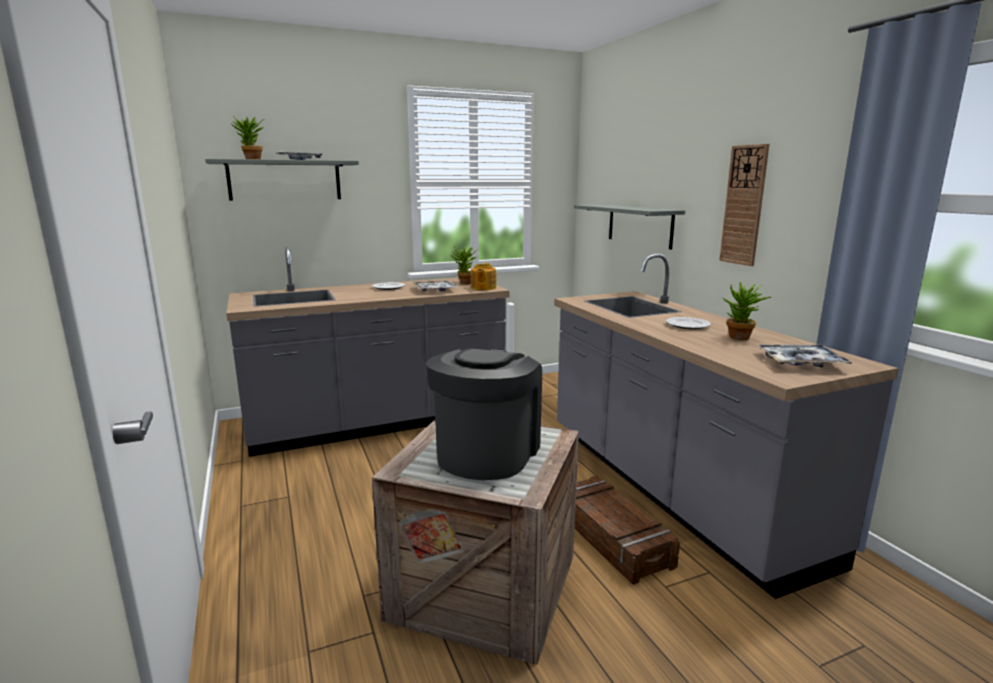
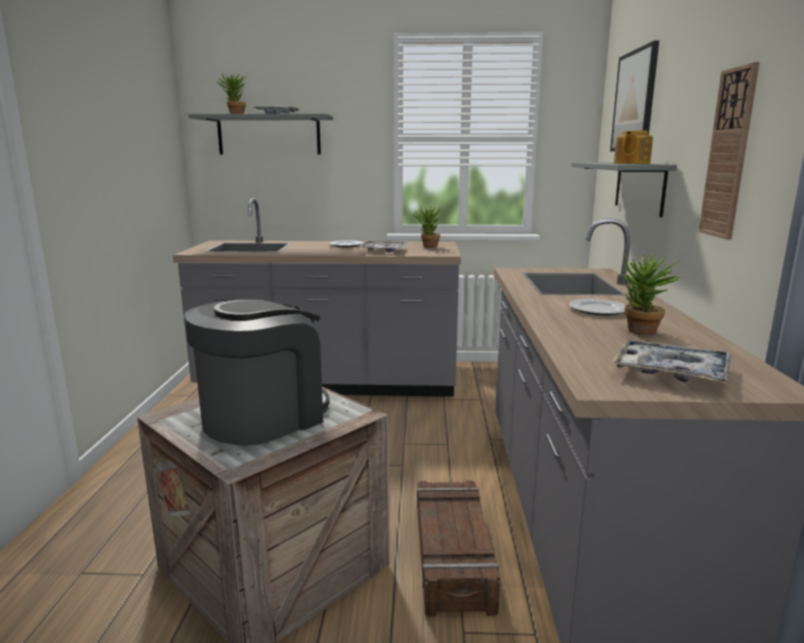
camera: 25 degrees right, 0 degrees up
teapot [471,263,496,290] -> teapot moved to [614,131,653,164]
none -> picture [610,40,659,151]

